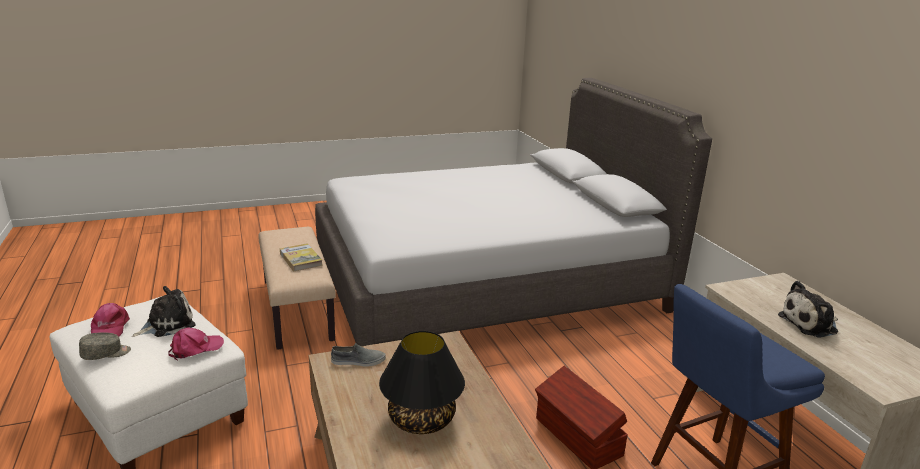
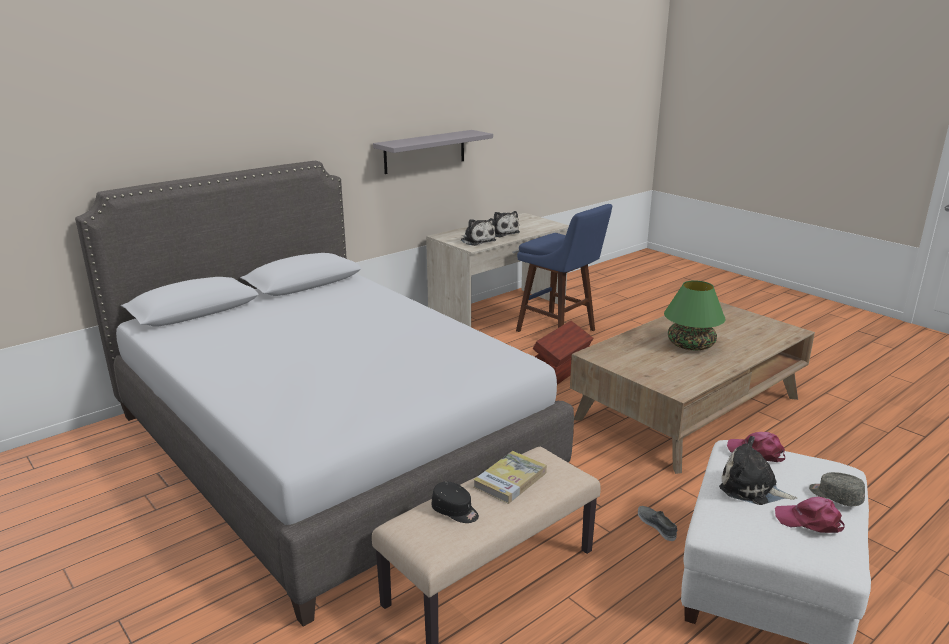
camera: 110 degrees left, 0 degrees up
pink cap [91,303,130,336] -> pink cap turned 120 degrees counterclockwise [775,497,845,533]
grey shoe [331,343,386,367] -> grey shoe moved to [638,506,678,541]
black table lamp [379,331,465,434] -> green table lamp [664,280,726,350]
none -> grey shelf [373,130,493,174]
none -> black cap [432,481,479,523]
none -> plush toy [461,218,496,246]

